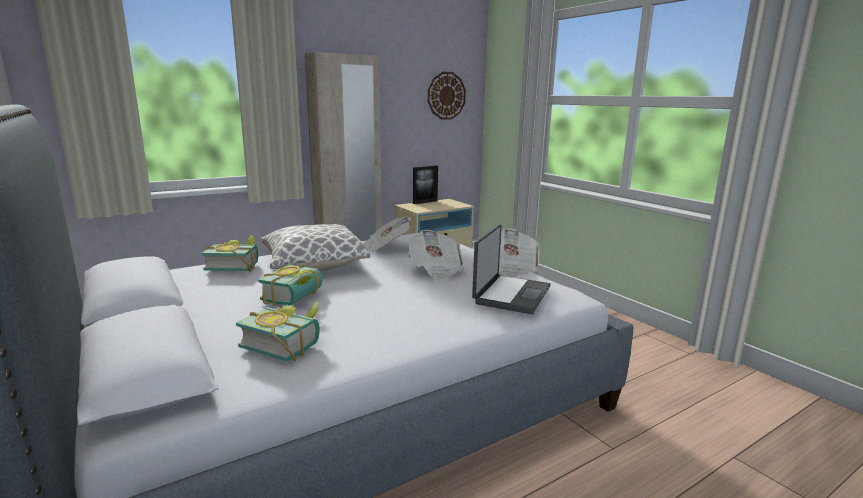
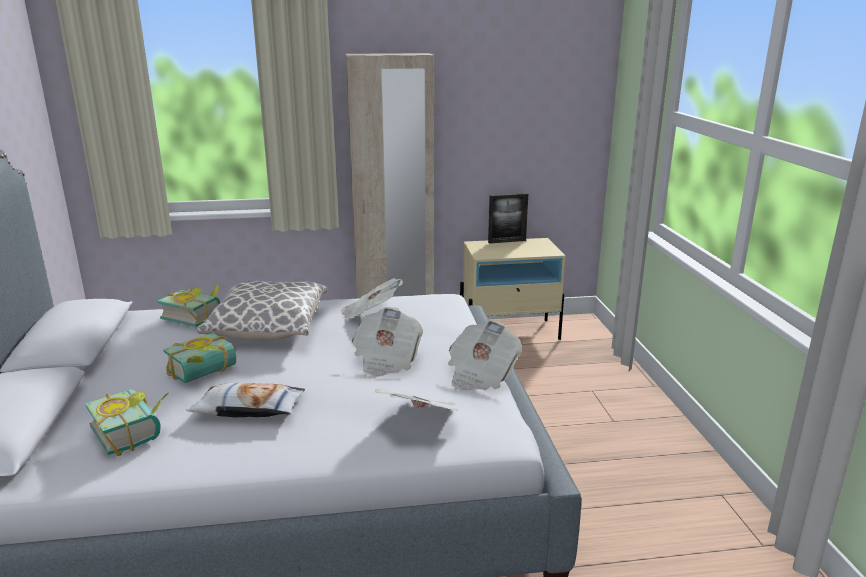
camera: 25 degrees right, 5 degrees up
wall clock [428,72,466,120] -> none
laptop [472,224,551,314] -> newspaper [375,389,459,411]
none -> pillow [187,383,305,417]

